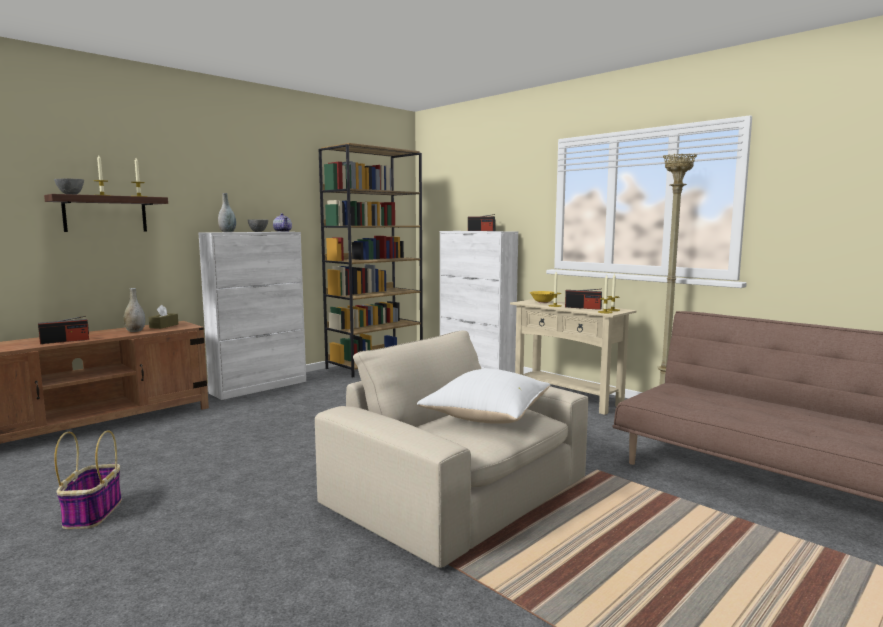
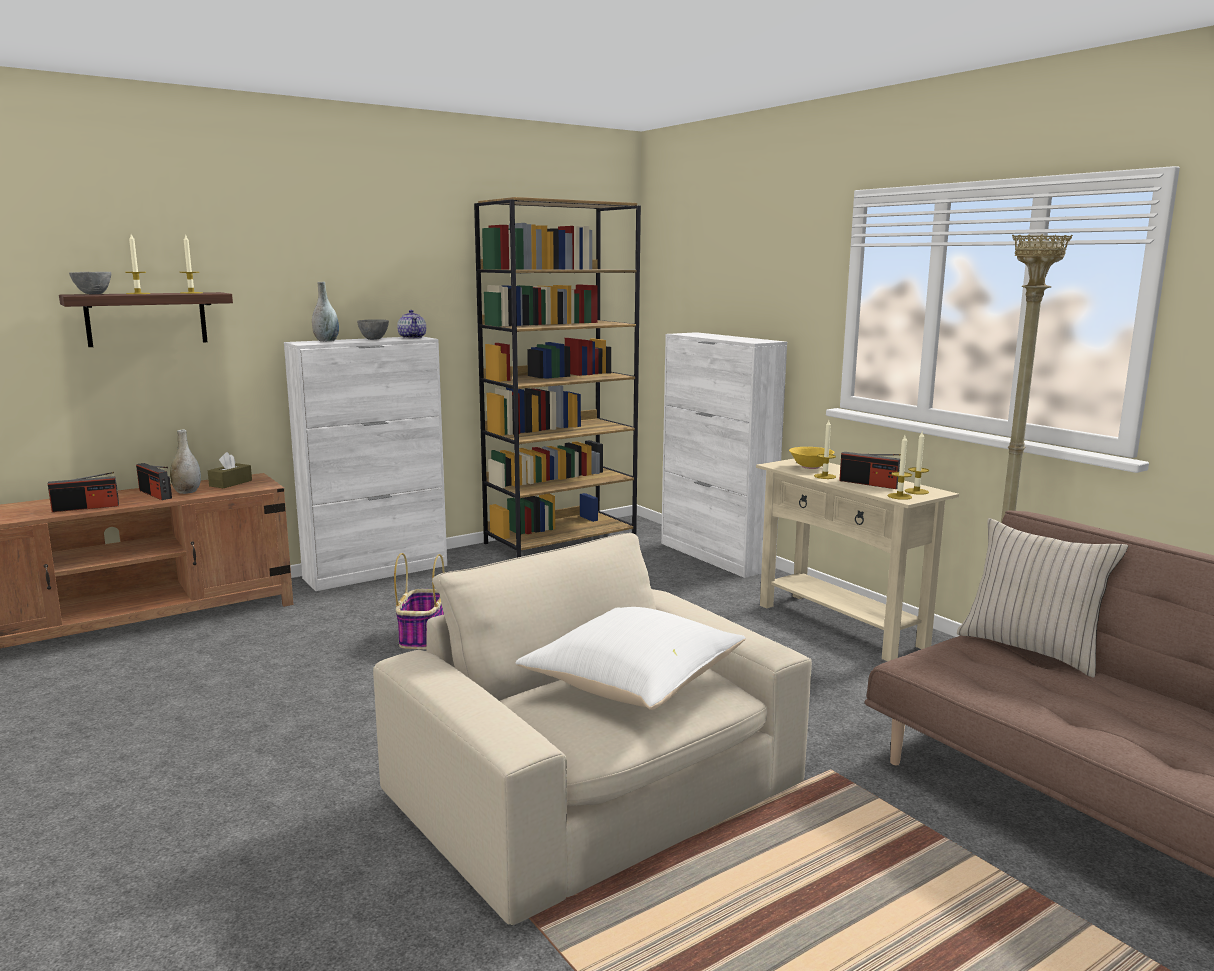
camera: 10 degrees right, 5 degrees up
basket [54,430,122,529] -> basket moved to [394,553,444,649]
radio [468,214,496,231] -> radio moved to [136,463,172,500]
none -> beige pillow [957,518,1128,678]

